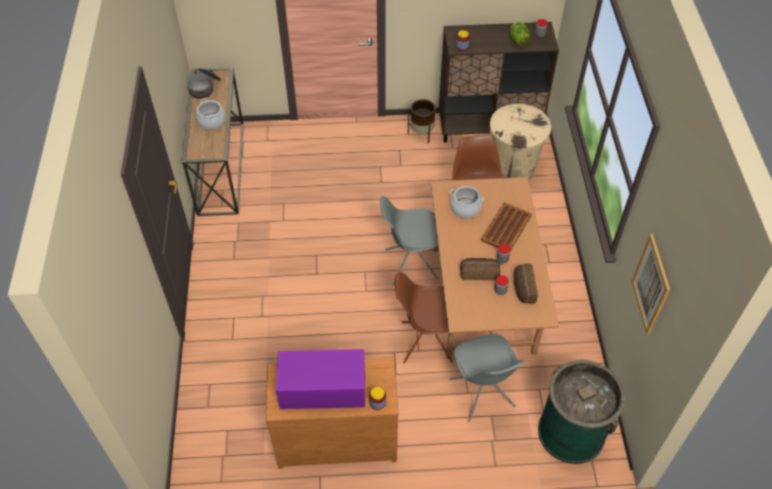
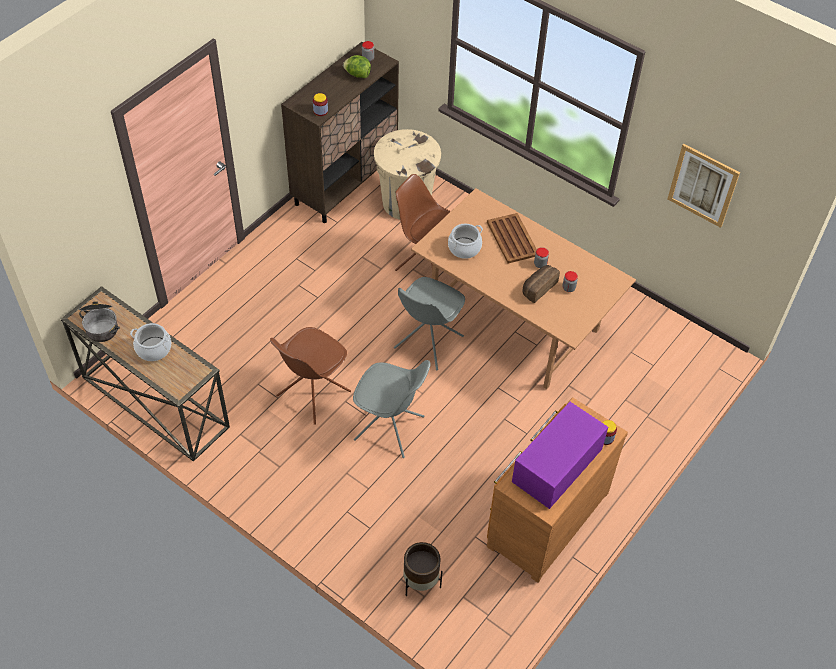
camera: 50 degrees left, 0 degrees up
brown chair [395,272,453,363] -> brown chair moved to [270,327,351,425]
brown planter [408,99,436,144] -> brown planter moved to [403,542,443,596]
grey chair [449,334,524,422] -> grey chair moved to [353,360,431,458]
bread [514,264,538,304] -> none
green trash can [538,360,625,464] -> none

